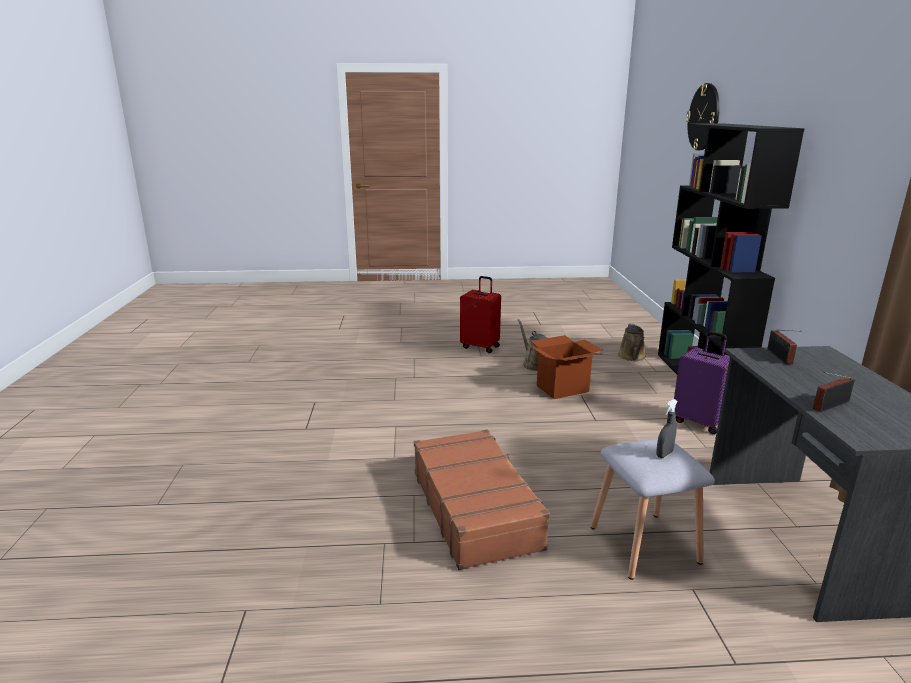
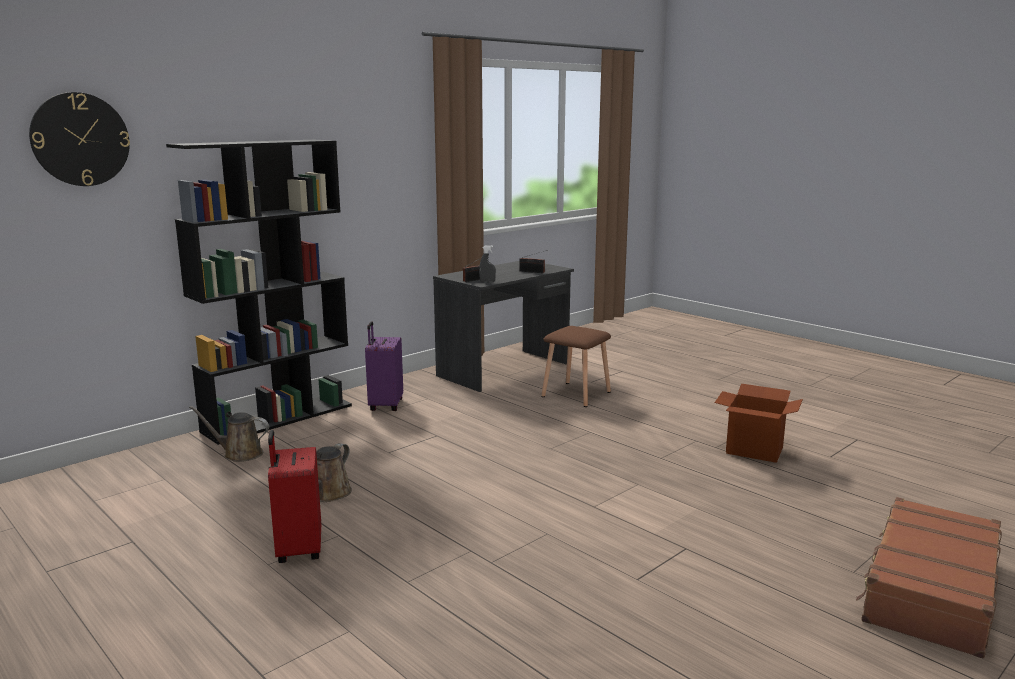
camera: 130 degrees left, 5 degrees down
brown suitcase [414,429,550,570] -> brown suitcase moved to [856,497,1002,659]
cardboard box [530,335,603,399] -> cardboard box moved to [715,384,803,463]
grey stool [591,438,715,580] -> brown stool [541,326,611,407]
brown watering can [618,324,646,361] -> brown watering can turned 135 degrees counterclockwise [189,406,269,462]
grey spray bottle [656,399,678,458] -> grey spray bottle moved to [479,246,496,283]

